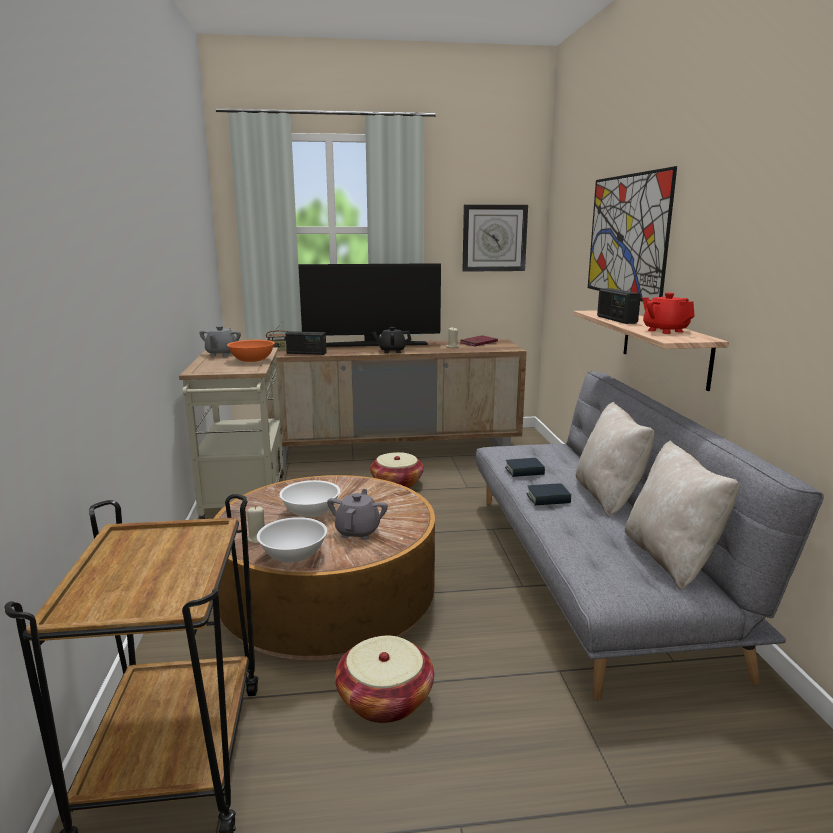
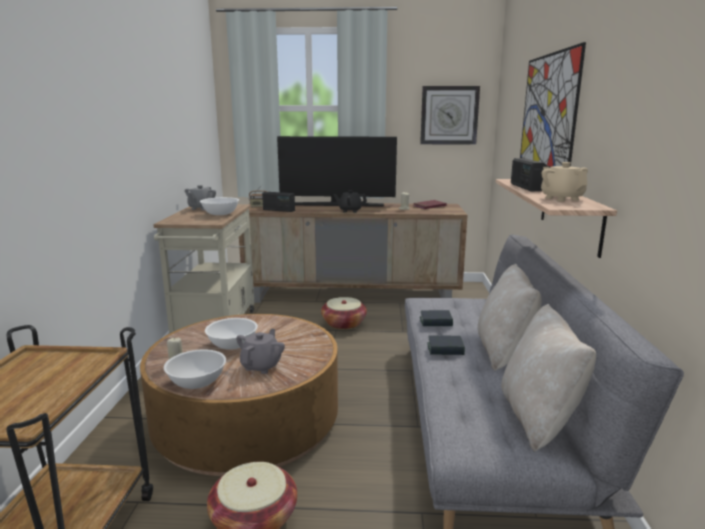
camera: 10 degrees right, 0 degrees up
orange bowl [227,340,275,362] -> white bowl [200,197,239,215]
red teapot [642,293,695,334] -> beige teapot [541,162,588,202]

